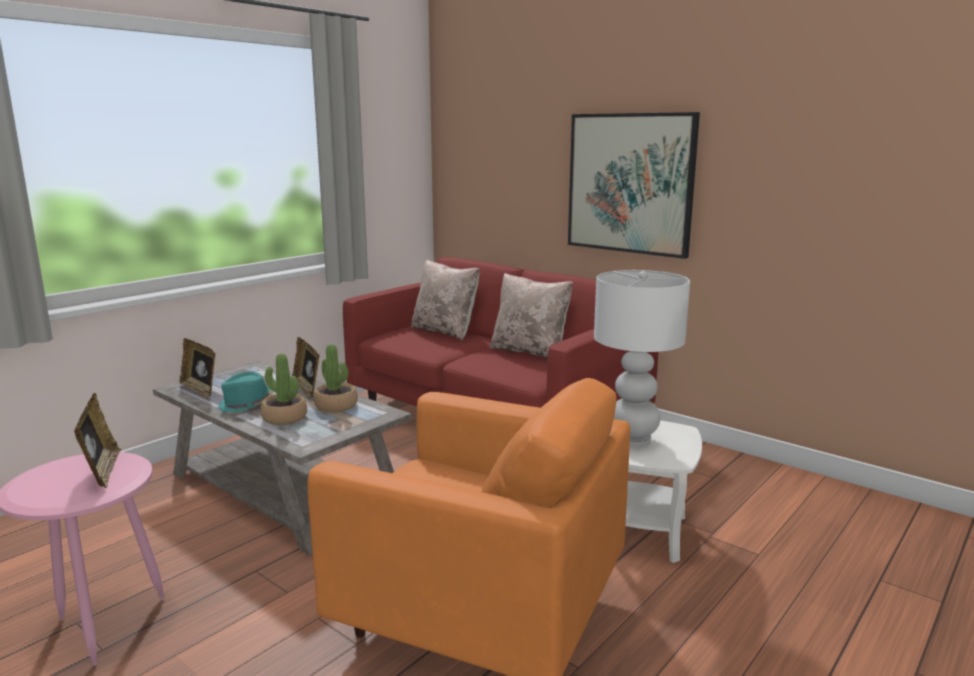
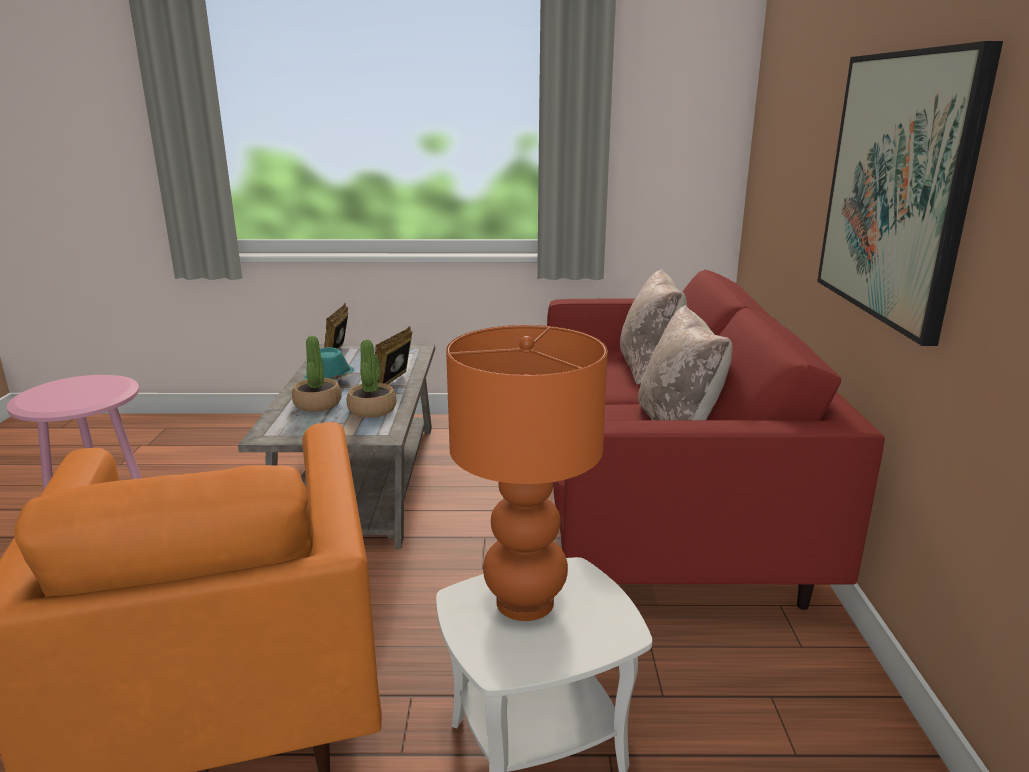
camera: 50 degrees right, 5 degrees up
picture frame [74,393,121,488] -> none
white table lamp [594,270,690,448] -> orange table lamp [446,325,608,621]

